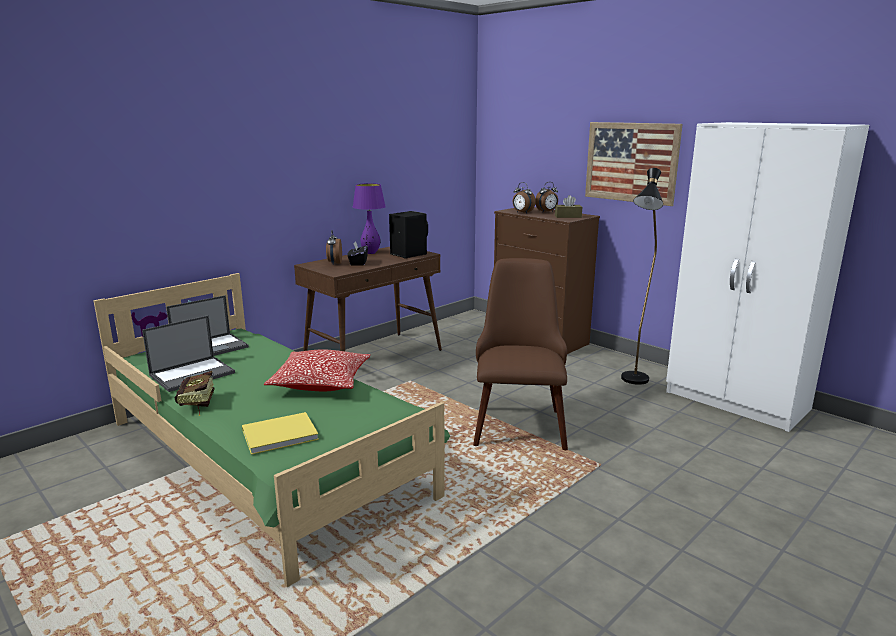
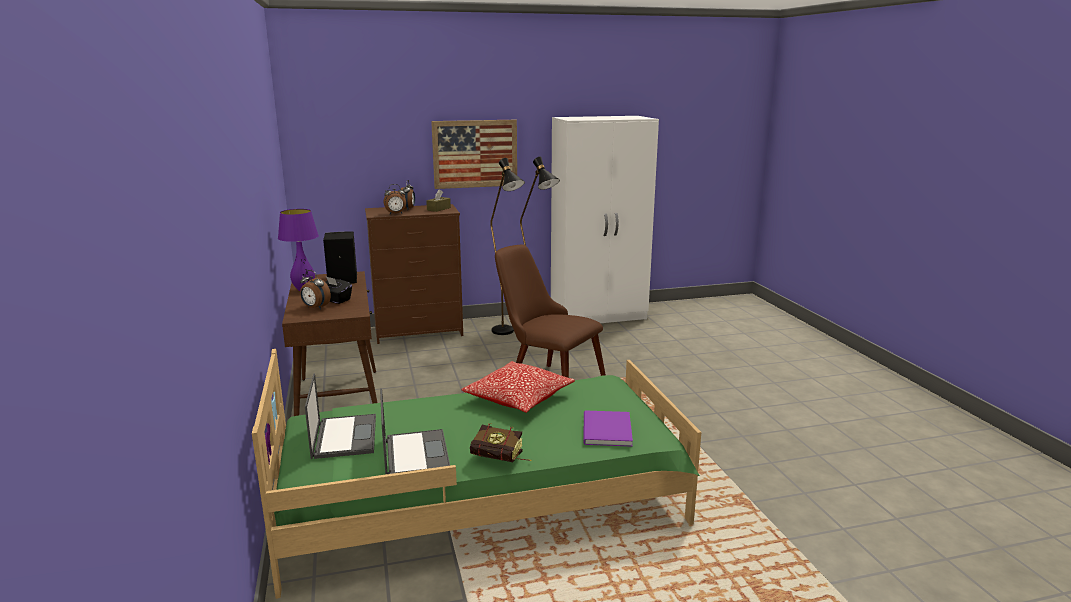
camera: 60 degrees left, 0 degrees up
yellow book [242,412,319,455] -> purple book [583,410,633,447]
none -> black floor lamp [490,158,525,335]

